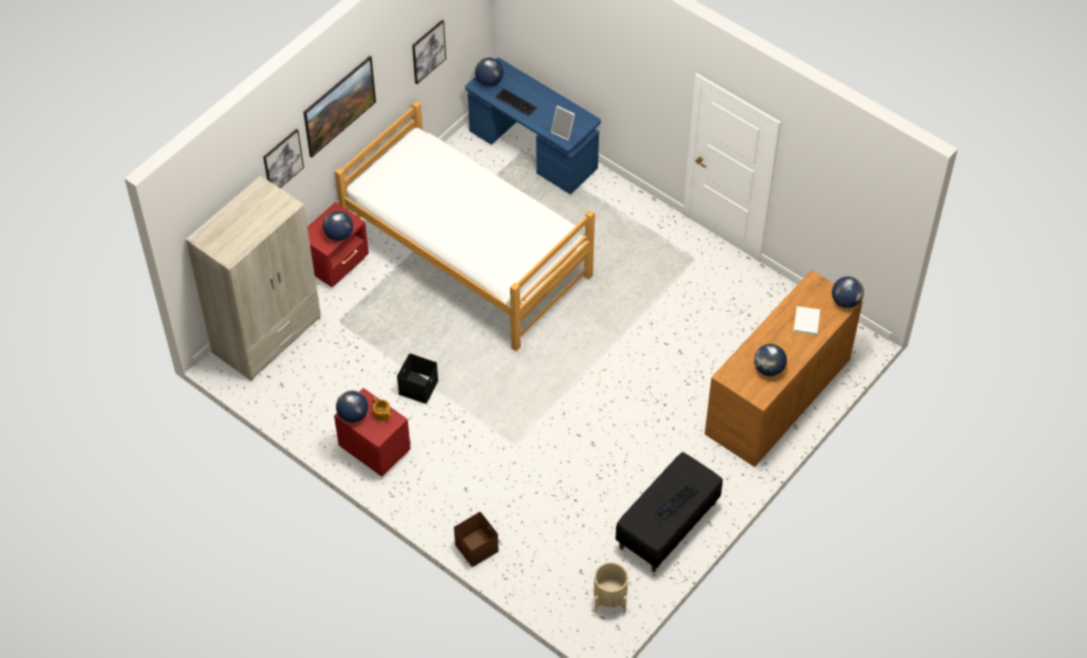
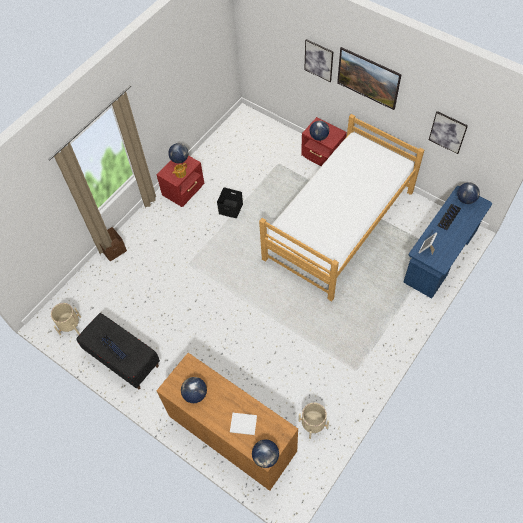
camera: 90 degrees right, 5 degrees up
beige wardrobe [186,175,321,381] -> none
none -> beige planter [299,403,329,439]

